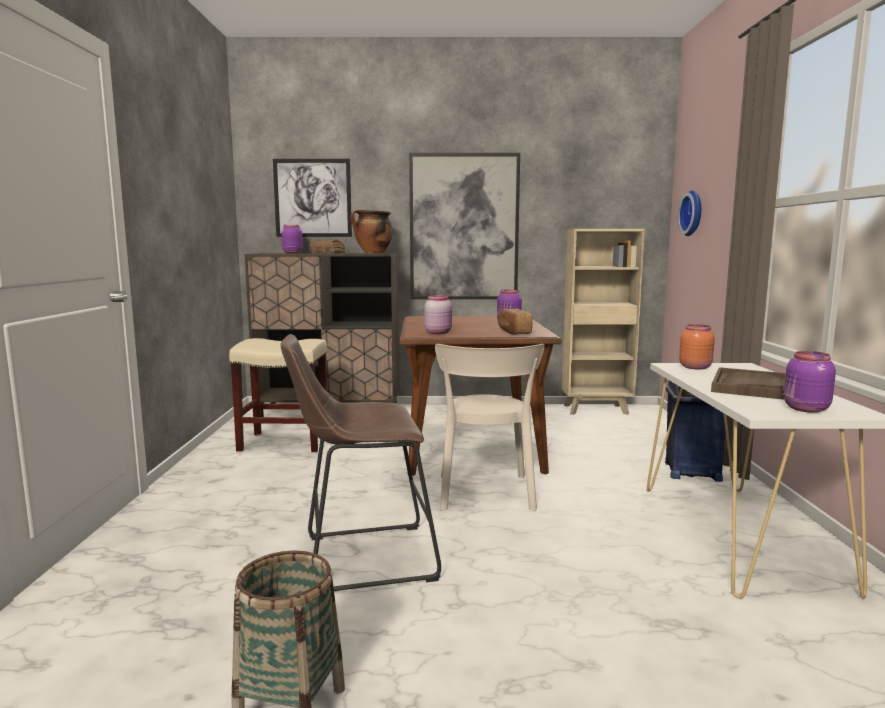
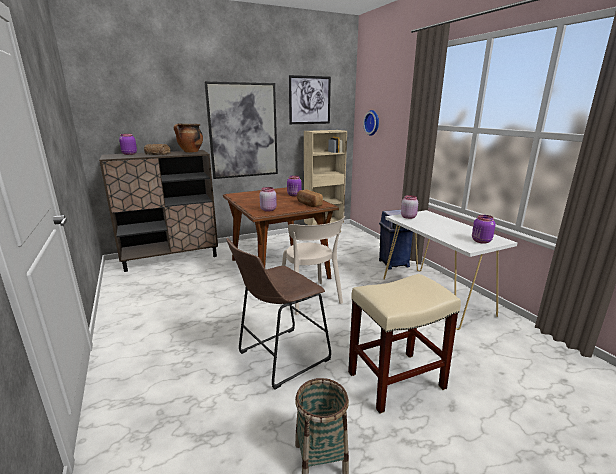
camera: 25 degrees left, 10 degrees up
beige stool [229,338,328,453] -> beige stool moved to [348,274,461,414]
picture [273,159,352,237] -> picture moved to [289,75,331,124]
orange jar [679,324,715,370] -> pink jar [401,195,418,219]
brown tray [711,367,786,400] -> none

